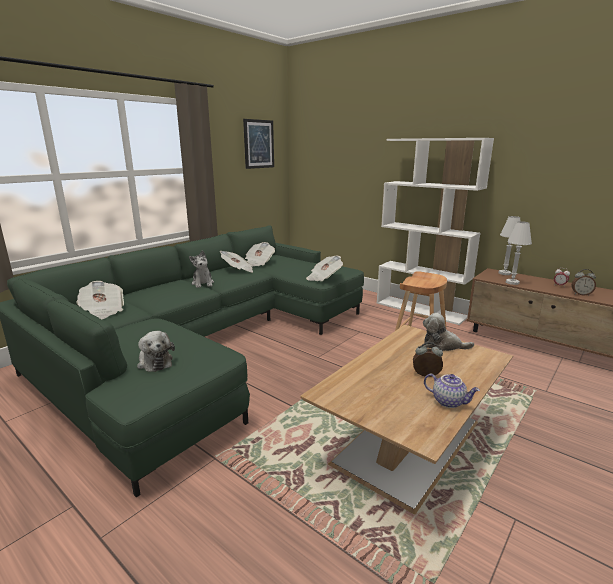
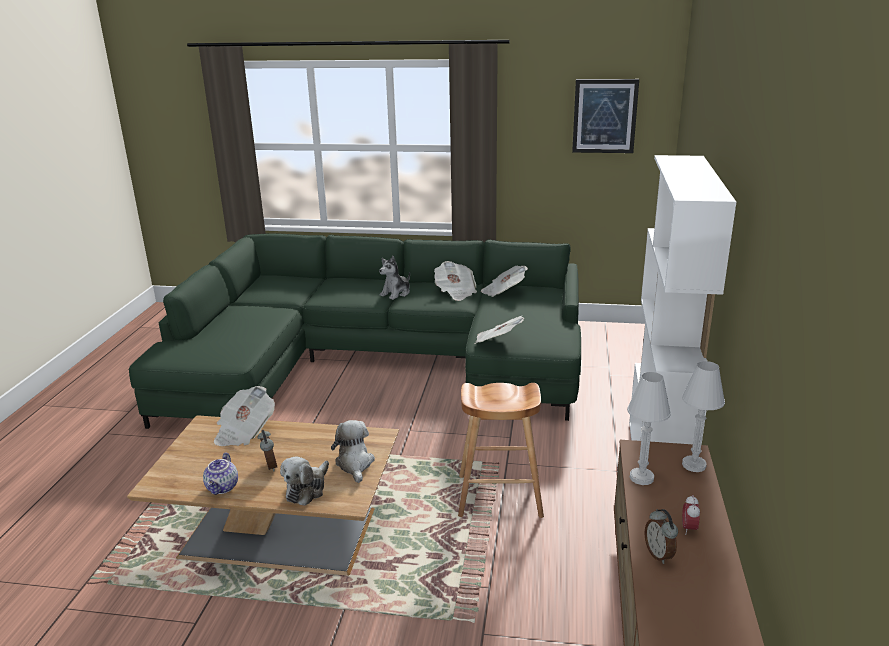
camera: 60 degrees right, 5 degrees up
newspaper [76,281,124,319] -> newspaper moved to [214,386,275,446]
plush toy [137,331,175,372] -> plush toy moved to [280,457,329,506]

